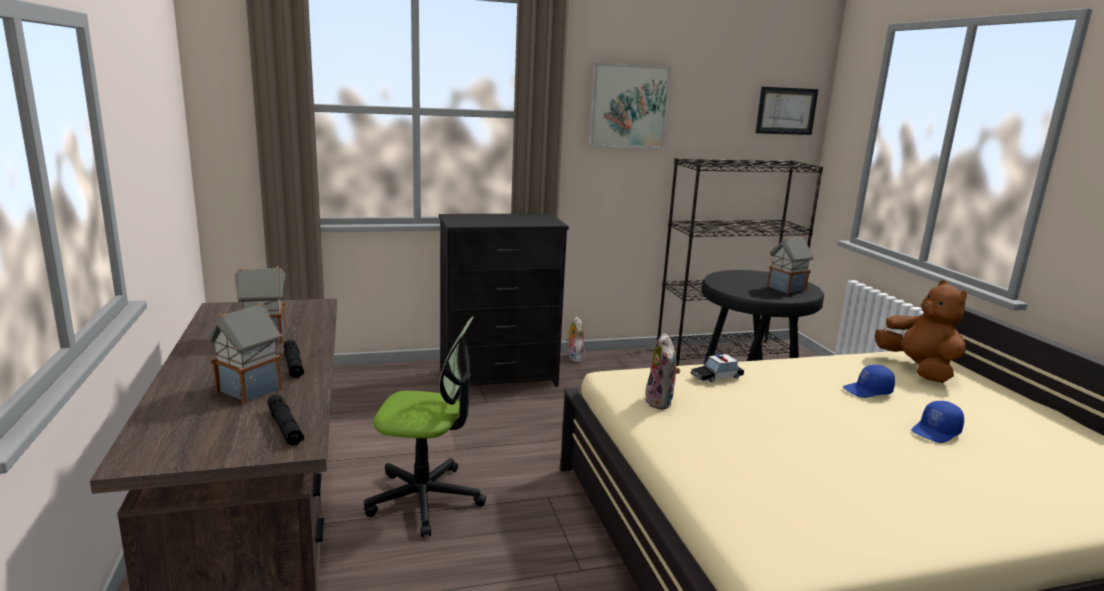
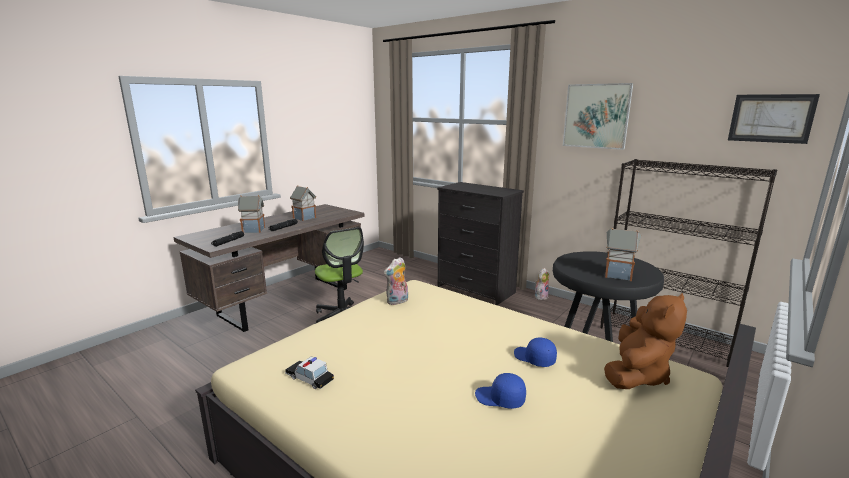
camera: 55 degrees right, 0 degrees up
toy car [691,354,744,382] -> toy car moved to [285,356,334,389]

